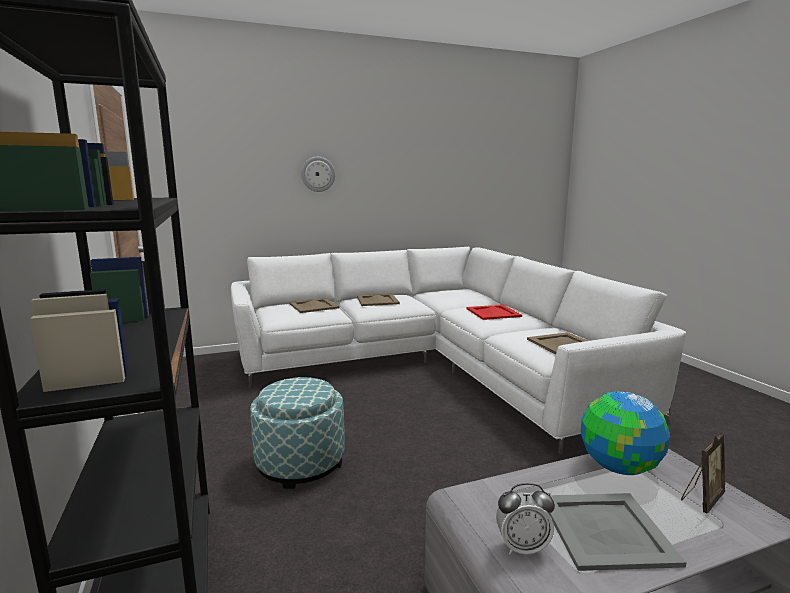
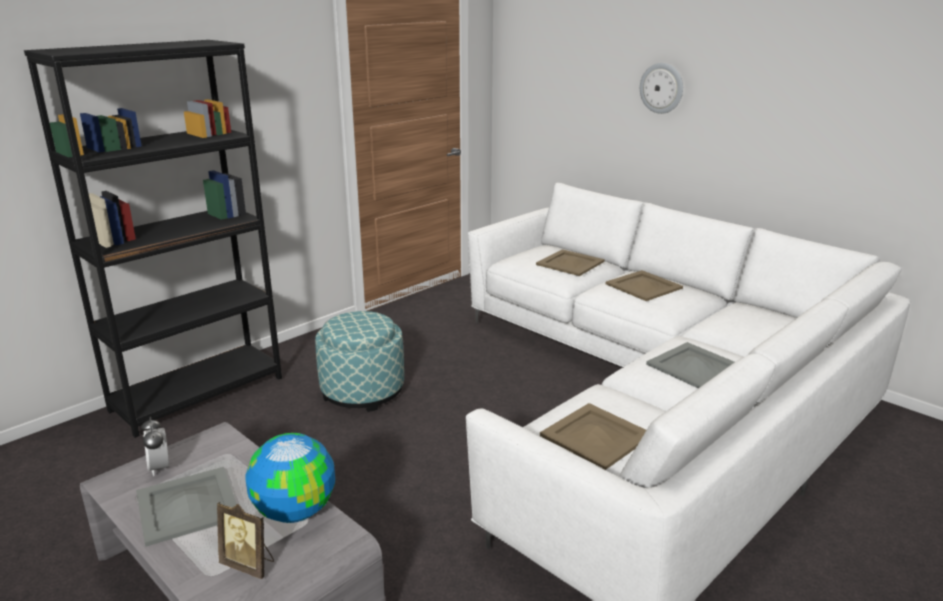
camera: 65 degrees right, 10 degrees up
red tray [466,305,522,320] -> grey tray [646,342,734,388]

